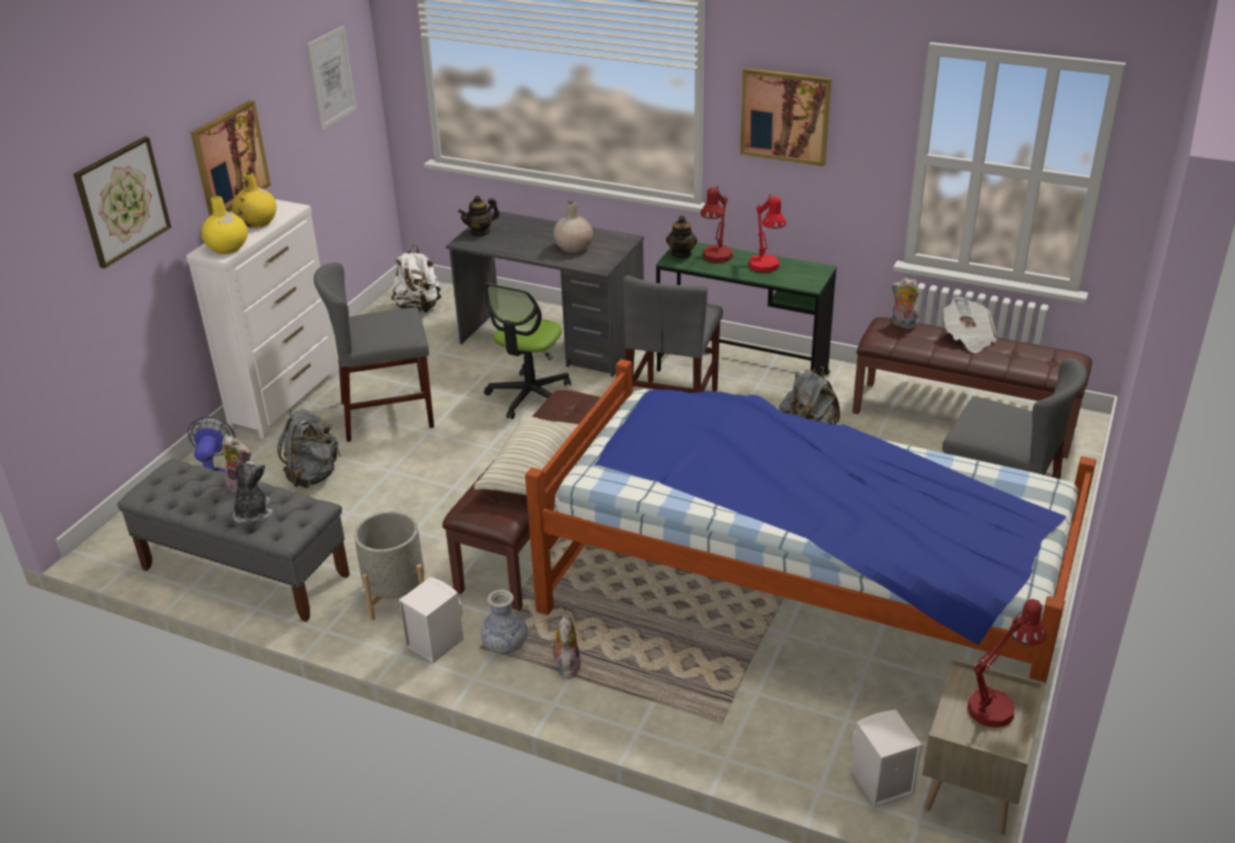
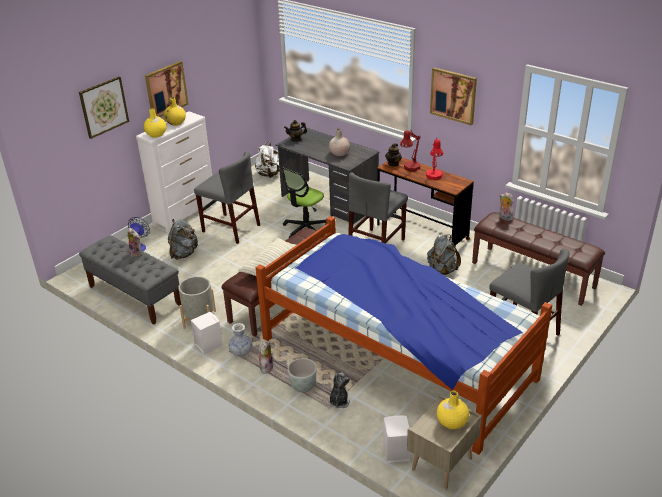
camera: 15 degrees right, 0 degrees up
plush toy [233,460,273,524] -> plush toy moved to [328,372,350,409]
picture [306,26,357,130] -> none
grey chair [314,263,434,442] -> grey chair turned 150 degrees counterclockwise [194,151,260,244]
green desk [656,242,837,376] -> brown desk [377,158,474,246]
newspaper [943,297,997,353] -> none
red table lamp [967,599,1046,728] -> yellow vase [437,391,469,429]
none -> grey planter [288,358,317,393]

